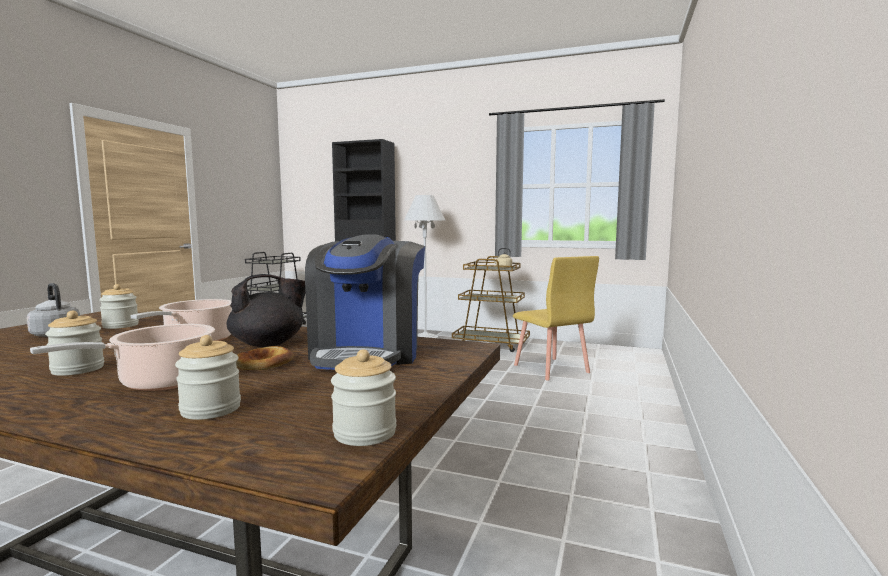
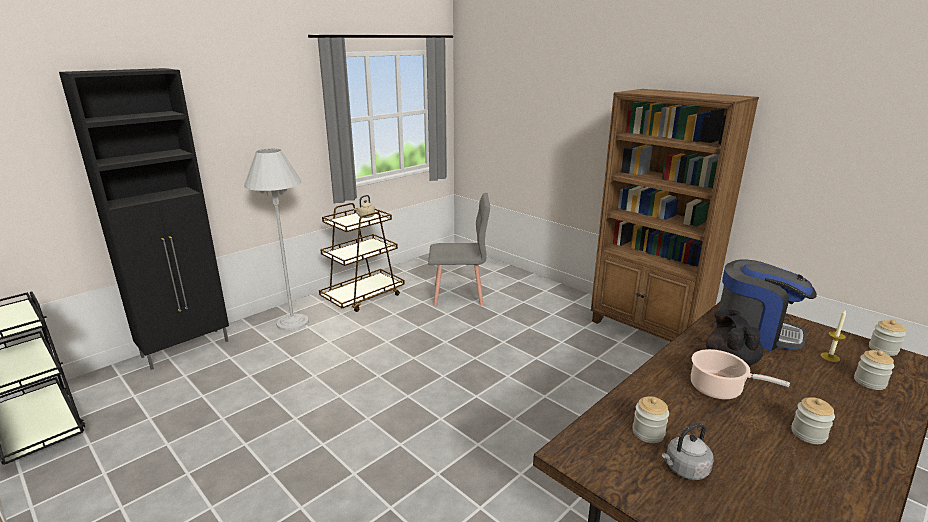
camera: 65 degrees left, 15 degrees up
cooking pot [30,324,215,391] -> none
bread [236,346,294,370] -> none
yellow chair [513,256,599,381] -> grey chair [428,193,490,306]
none -> brown bookcase [591,89,759,342]
none -> candle [820,310,846,362]

